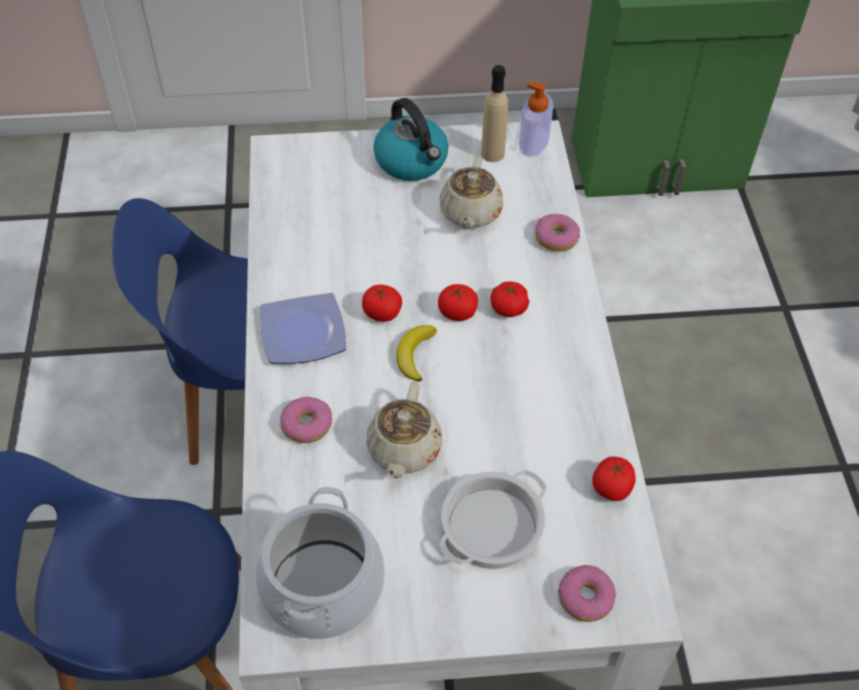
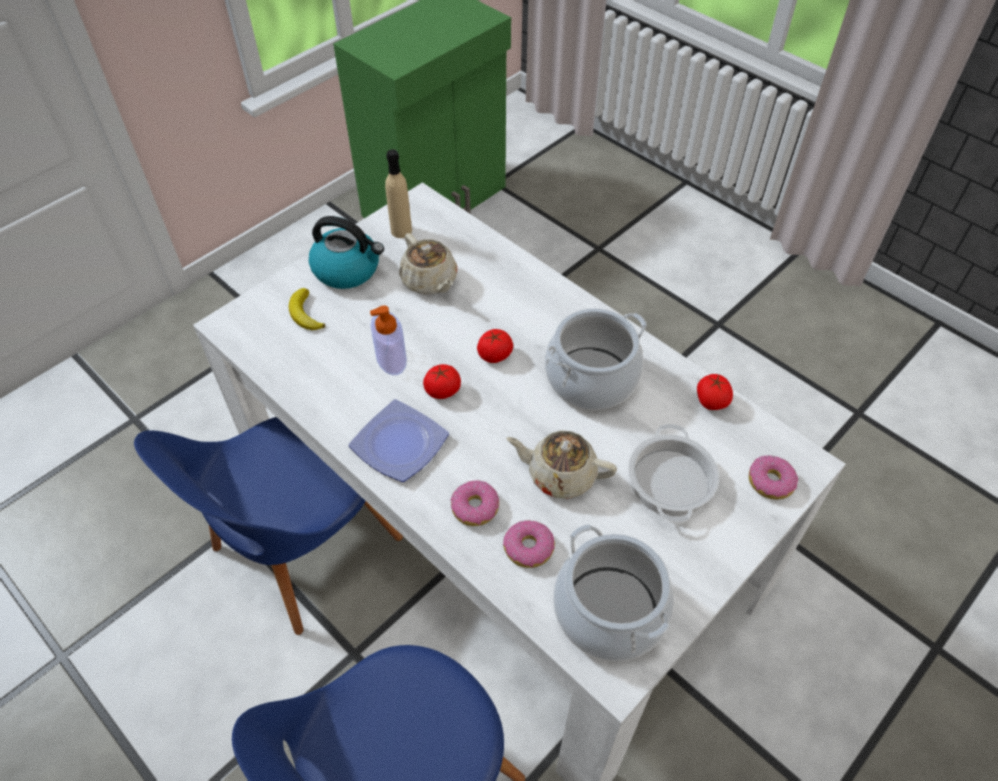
camera: 40 degrees left, 0 degrees up
beige teapot [366,381,442,480] -> beige teapot turned 135 degrees clockwise [506,430,617,499]
banana [396,325,437,382] -> banana moved to [289,288,325,330]
tomato [490,281,529,317] -> none
soap dispenser [519,82,553,157] -> soap dispenser moved to [370,305,407,375]
donut [535,214,580,252] -> donut moved to [503,520,555,568]
none -> cooking pot [545,309,647,410]

